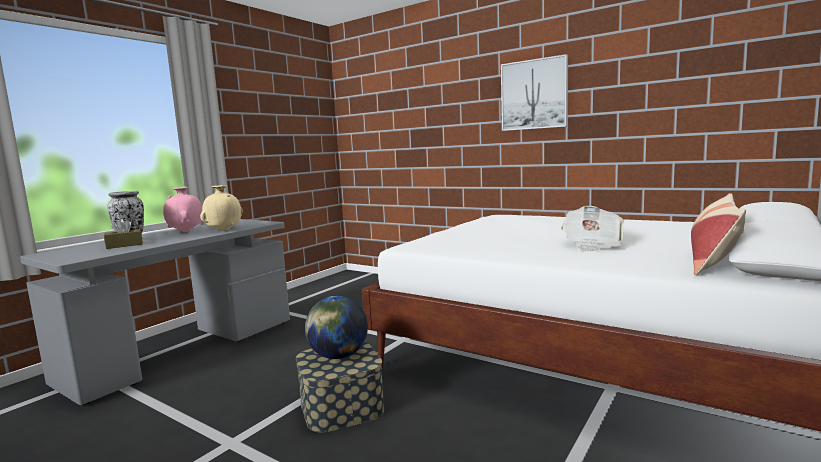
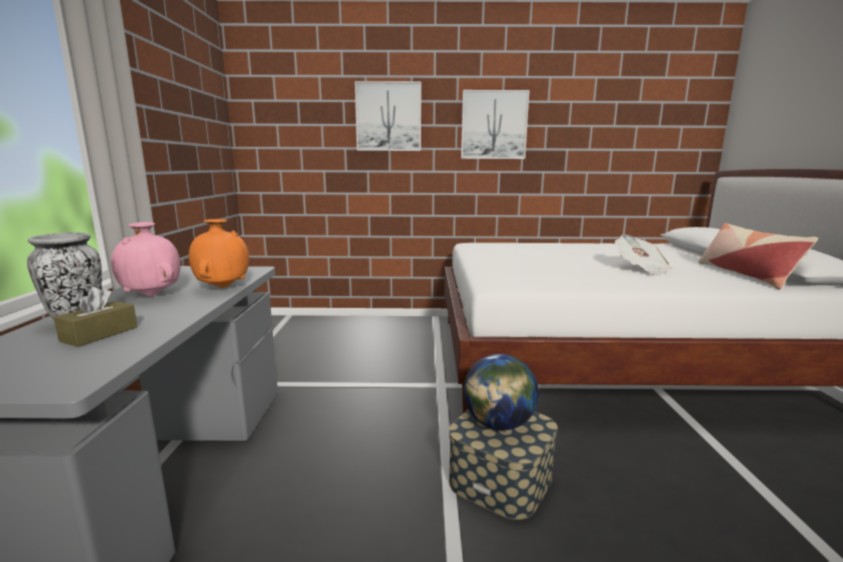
camera: 35 degrees left, 5 degrees up
beige vase [200,185,243,231] -> orange vase [189,219,249,288]
none -> picture [355,81,421,151]

